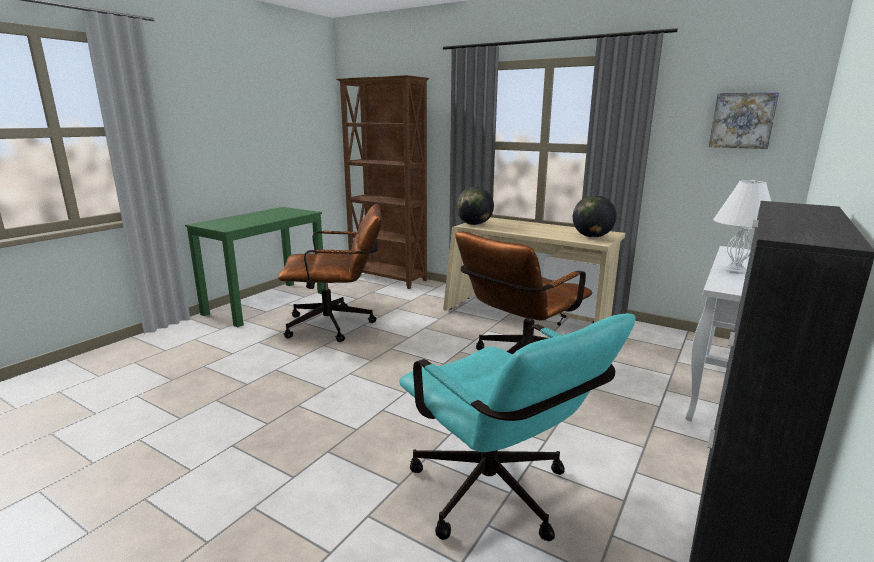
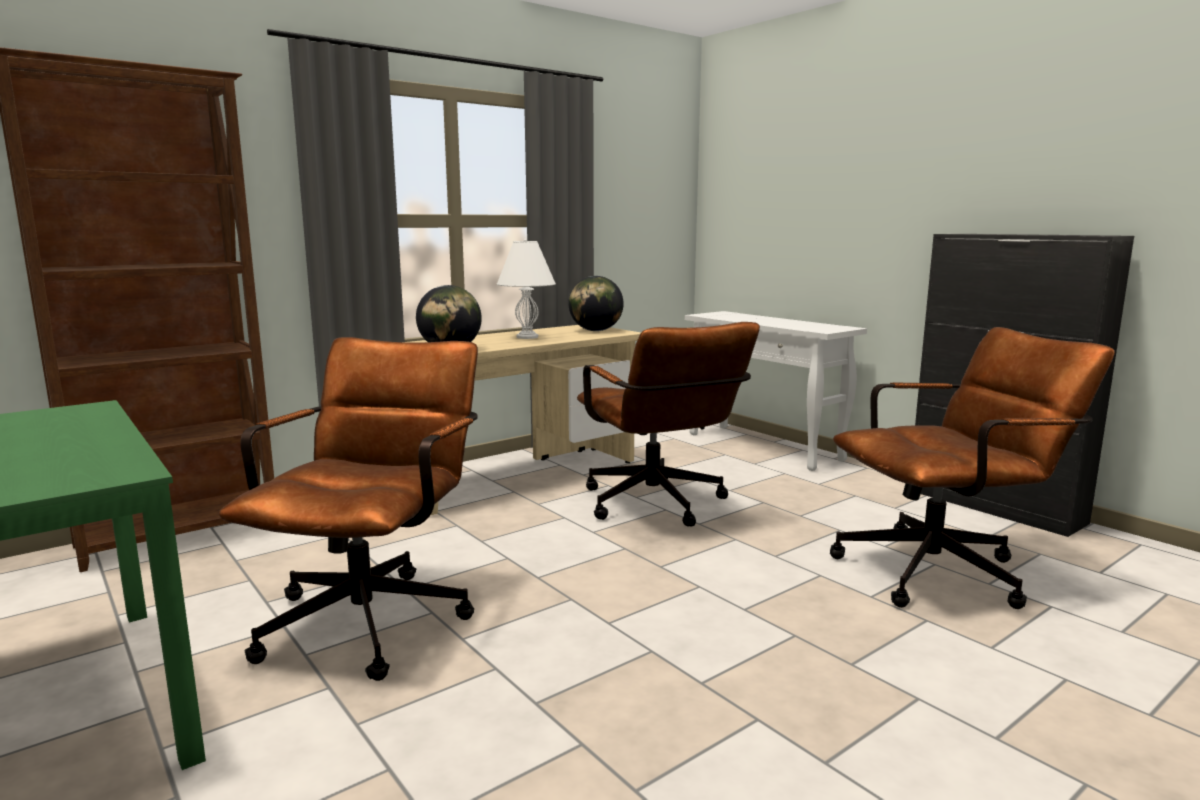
camera: 70 degrees left, 5 degrees down
turquoise office chair [399,313,635,541] -> brown office chair [830,327,1115,609]
picture [709,92,779,149] -> none
white table lamp [713,180,771,274] -> white table lamp moved to [497,239,556,339]

